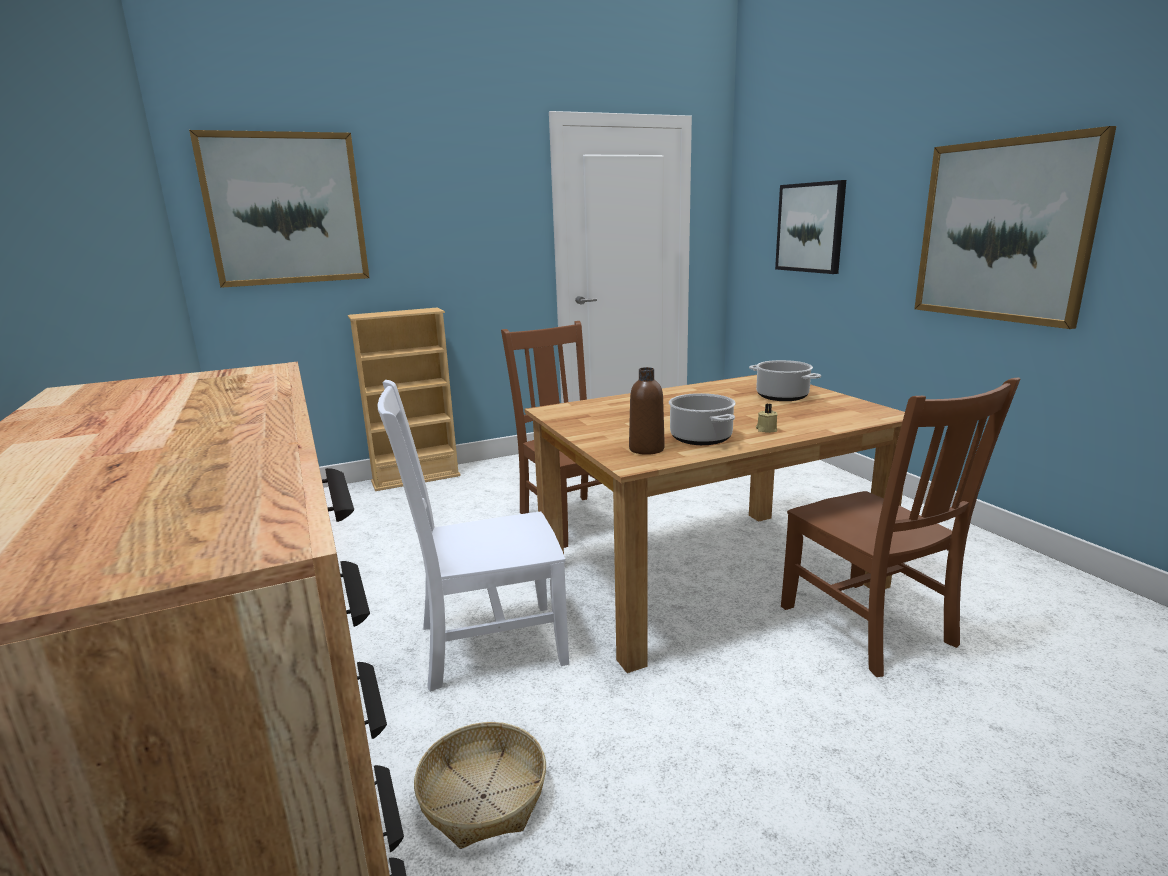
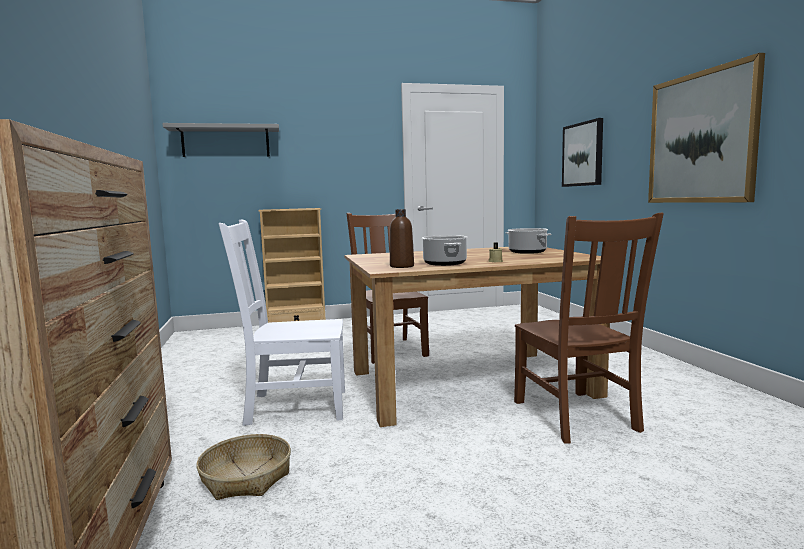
camera: 10 degrees right, 10 degrees down
picture [189,130,369,288] -> grey shelf [162,123,279,157]

